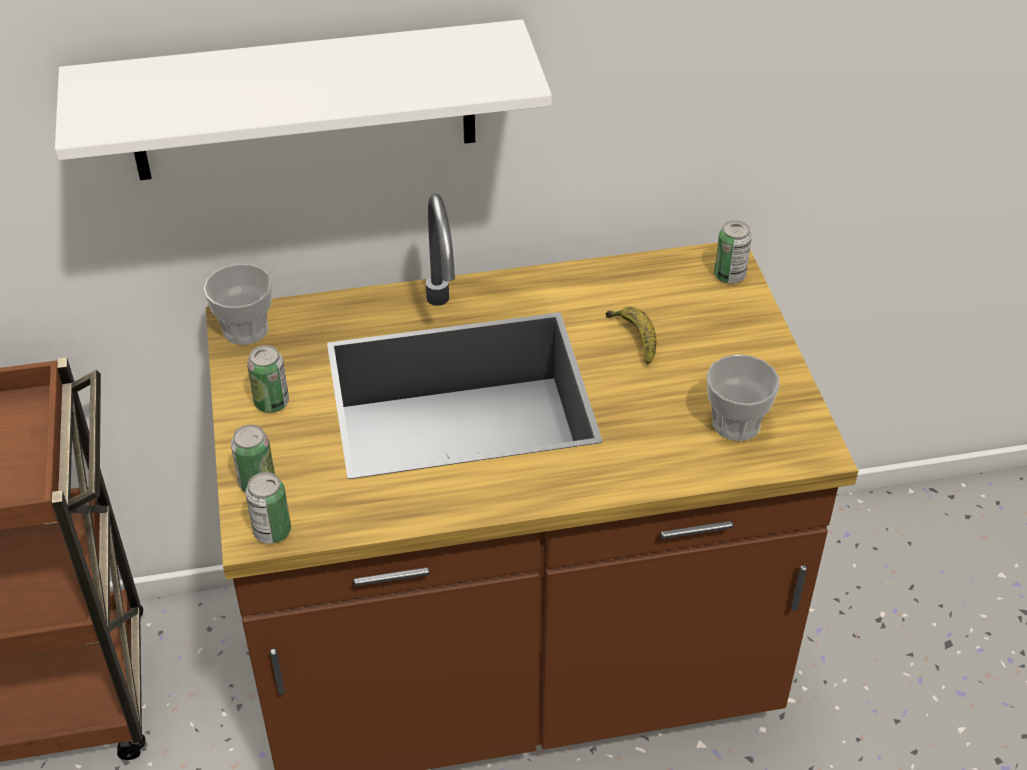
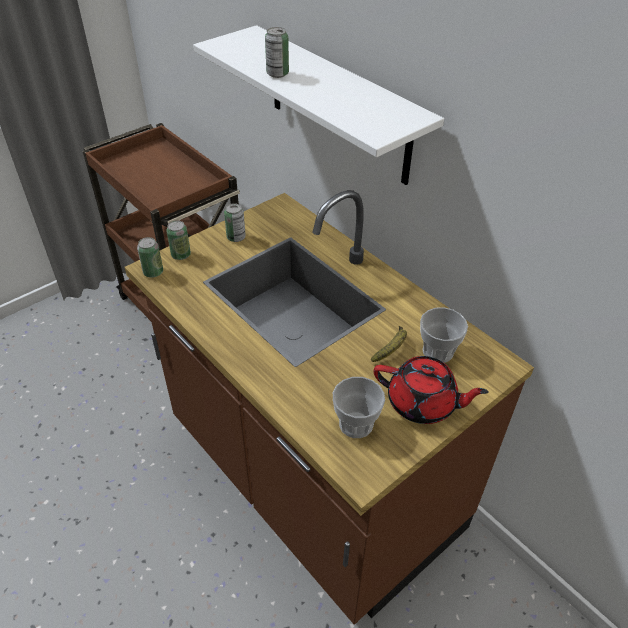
camera: 60 degrees right, 0 degrees up
cup [204,264,273,345] -> cup moved to [420,307,468,363]
can [714,220,752,284] -> can moved to [265,27,289,78]
none -> red teapot [374,356,489,424]

